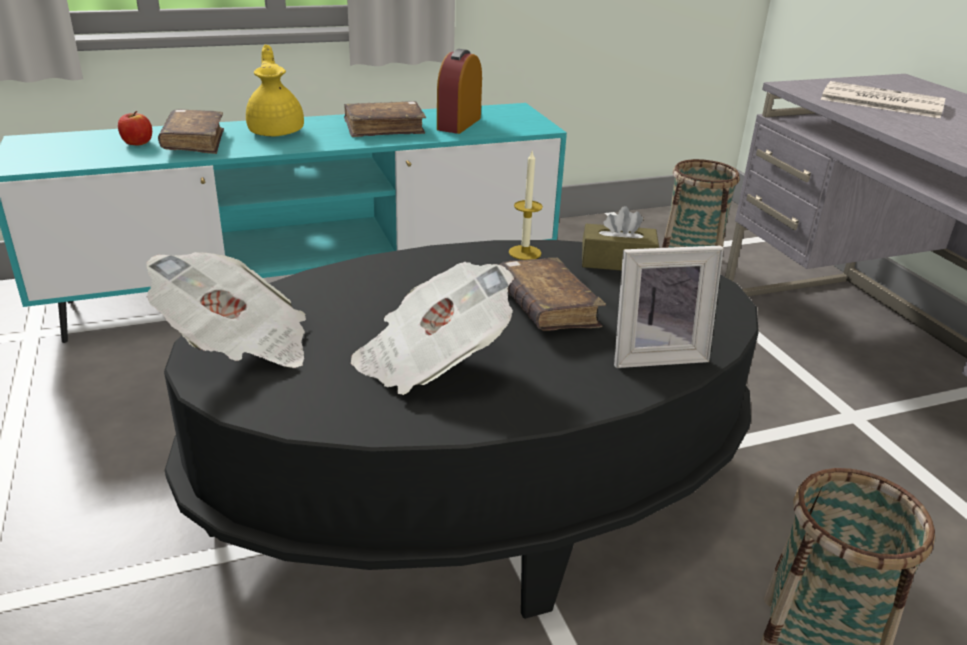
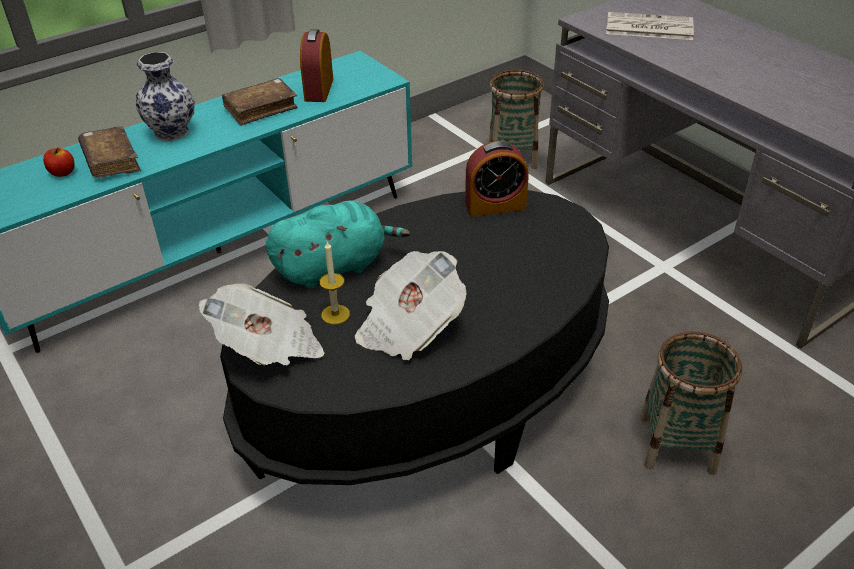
camera: 15 degrees left, 10 degrees up
yellow teapot [246,45,304,137] -> vase [136,52,194,141]
brown book [499,258,606,331] -> none
candle [509,151,543,260] -> candle moved to [319,241,350,325]
brown tissue box [582,206,659,271] -> alarm clock [465,141,529,217]
picture frame [614,245,723,368] -> none
none -> turquoise plush toy [266,201,410,289]

